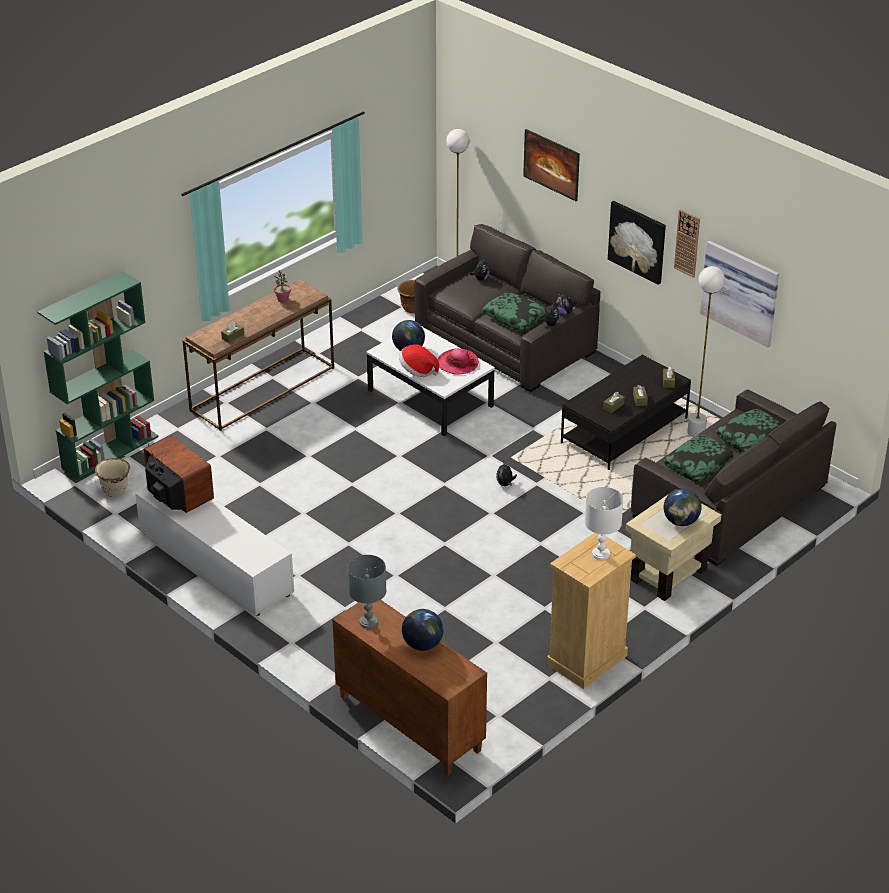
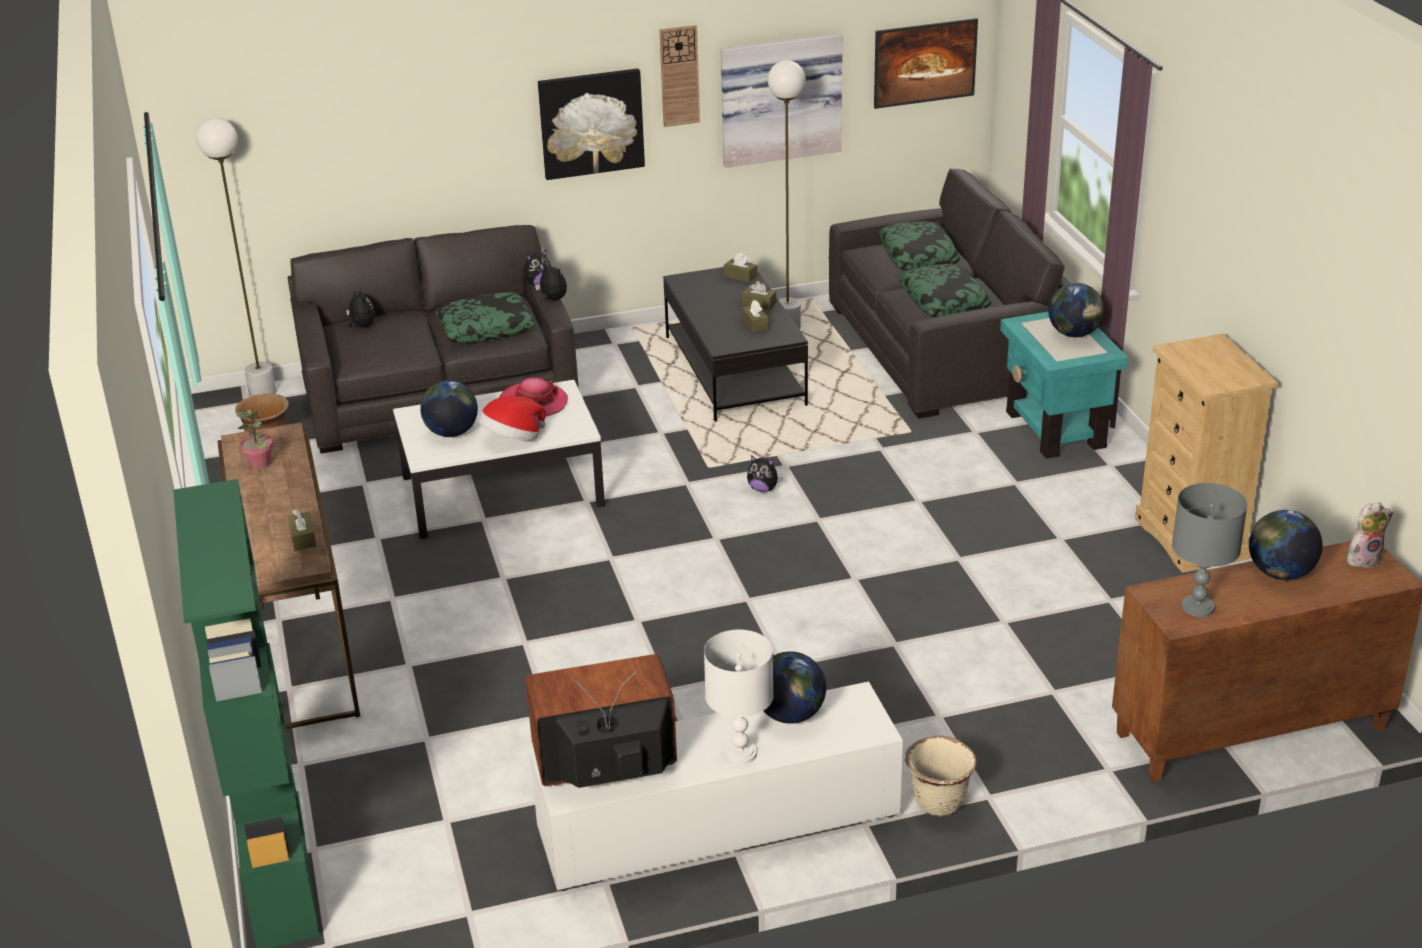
camera: 60 degrees left, 5 degrees down
beige planter [95,458,130,497] -> beige planter moved to [905,736,977,816]
picture [523,129,580,201] -> picture moved to [874,18,978,109]
white table lamp [584,487,623,560] -> white table lamp moved to [704,630,774,765]
beige side table [625,489,721,601] -> turquoise side table [1000,312,1128,459]
none -> globe [764,651,826,724]
none -> plush toy [1347,502,1393,570]

